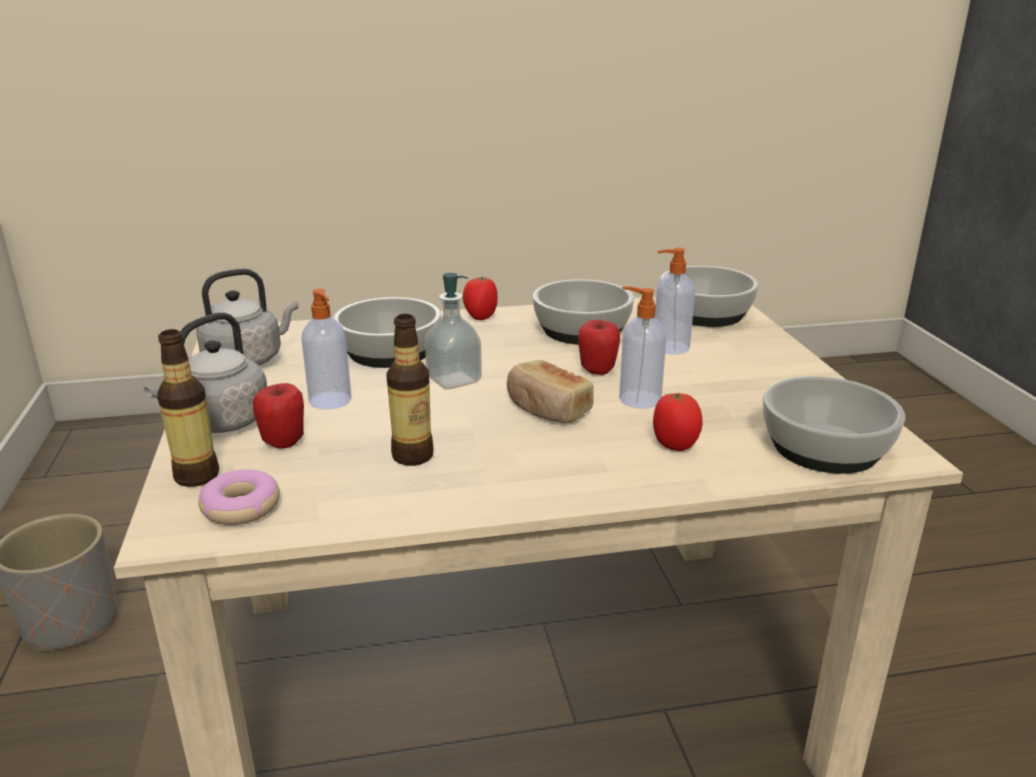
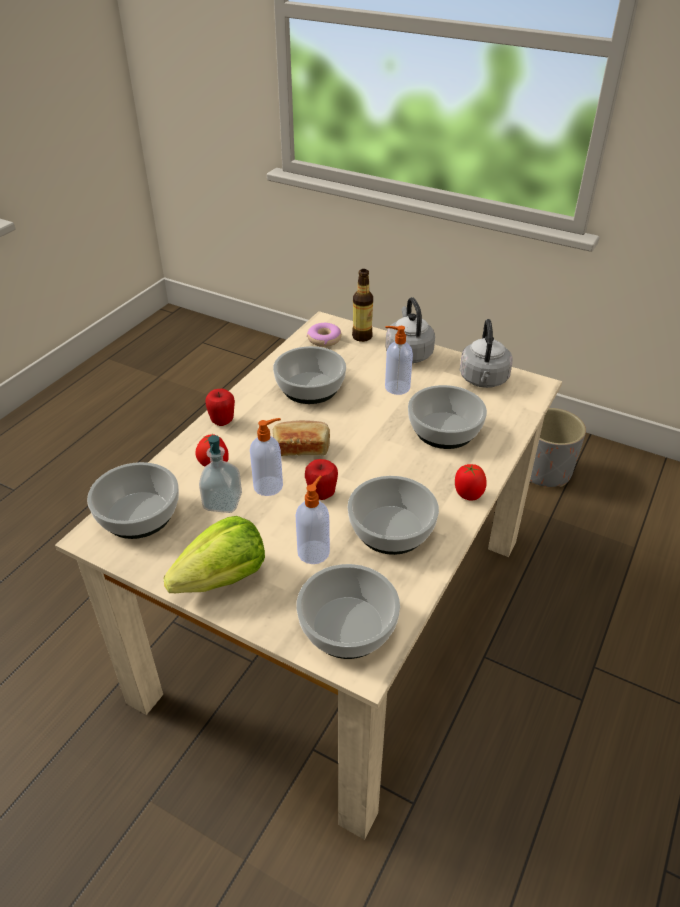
camera: 130 degrees right, 15 degrees up
apple [253,383,304,449] -> apple moved to [205,389,235,426]
bottle [386,314,434,466] -> bowl [273,346,346,404]
soap dispenser [424,273,482,389] -> soap dispenser moved to [199,435,242,513]
none -> lettuce [163,516,265,593]

